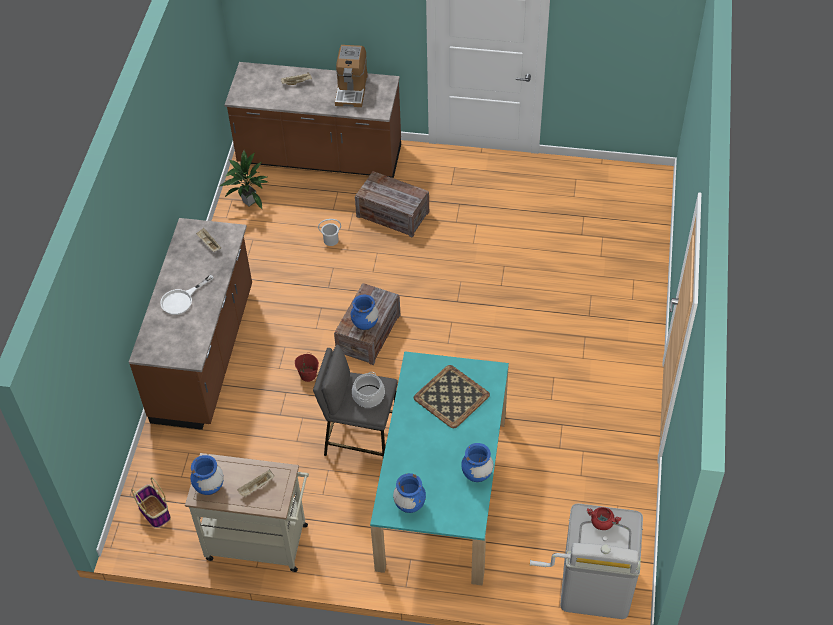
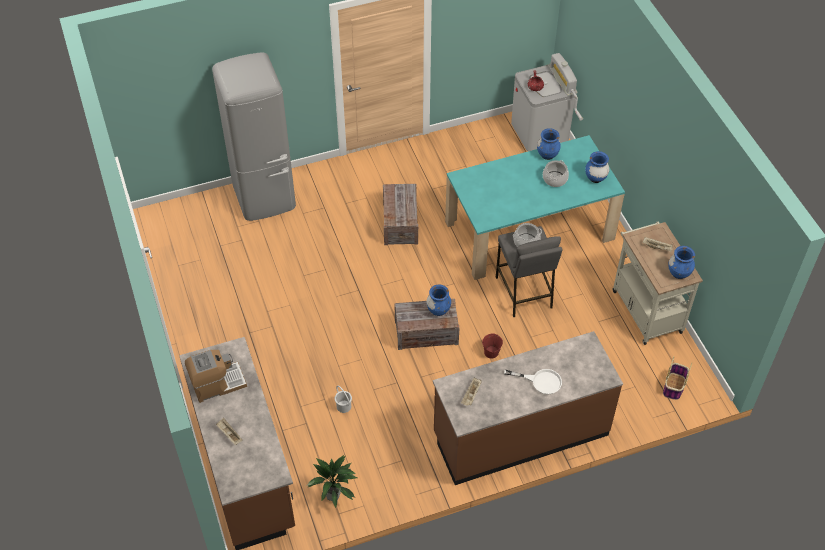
camera: 120 degrees left, 0 degrees up
crate [355,171,429,238] -> crate moved to [383,184,418,245]
tray [414,365,490,428] -> none
none -> grey fridge [212,52,296,221]
none -> cooking pot [543,160,569,187]

